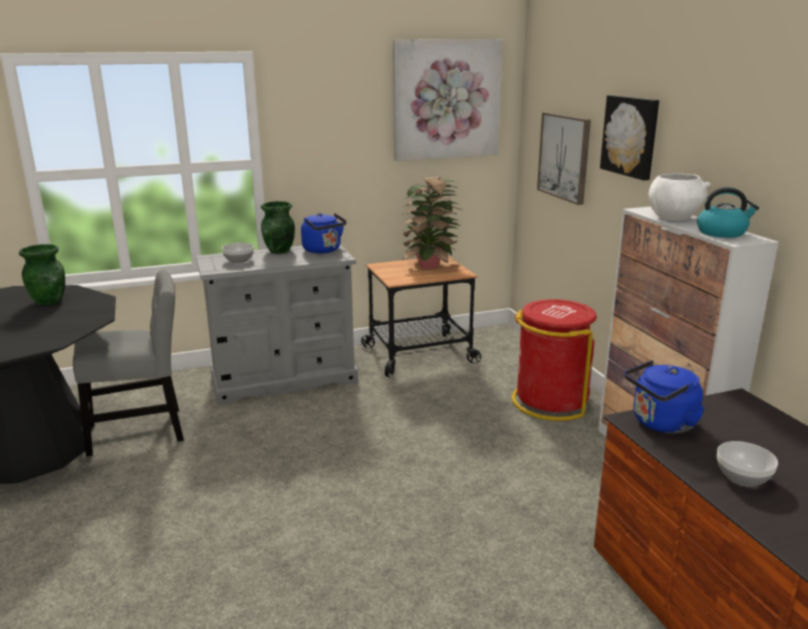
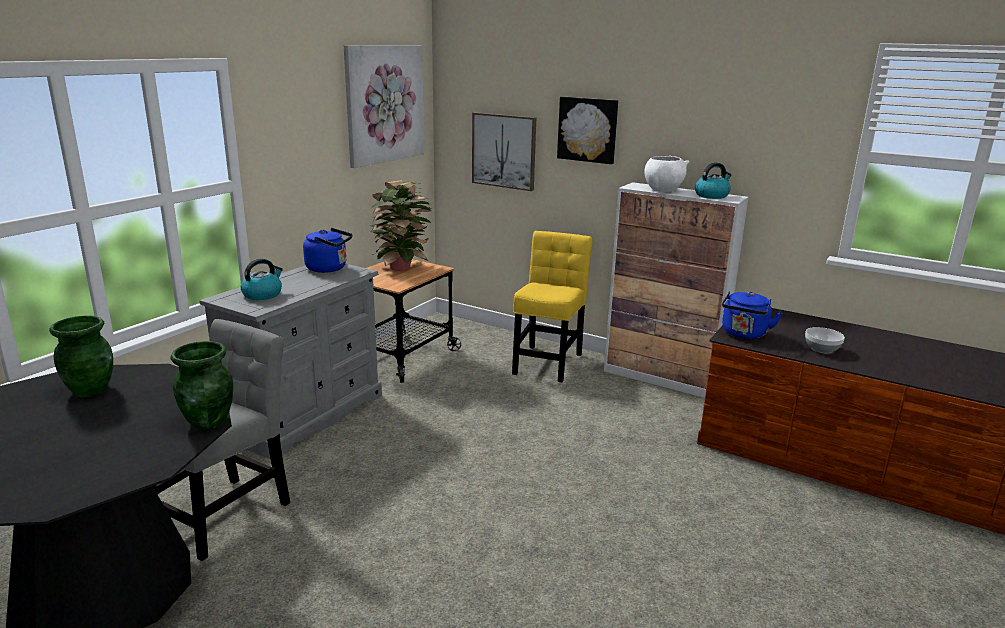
camera: 40 degrees left, 0 degrees up
bowl [222,243,254,263] -> kettle [241,259,283,300]
green vase [261,201,295,254] -> green vase moved to [170,341,233,430]
red trash can [512,299,597,421] -> yellow chair [512,231,593,382]

